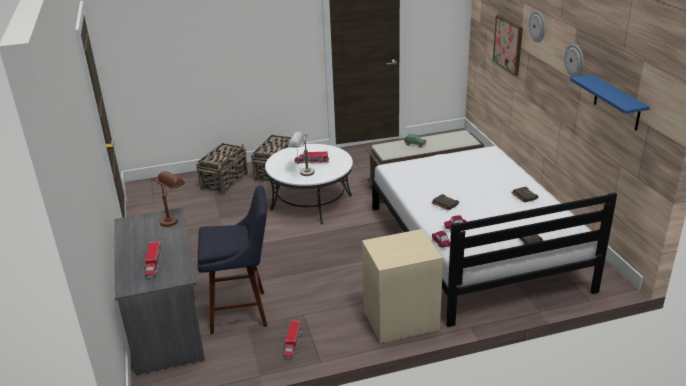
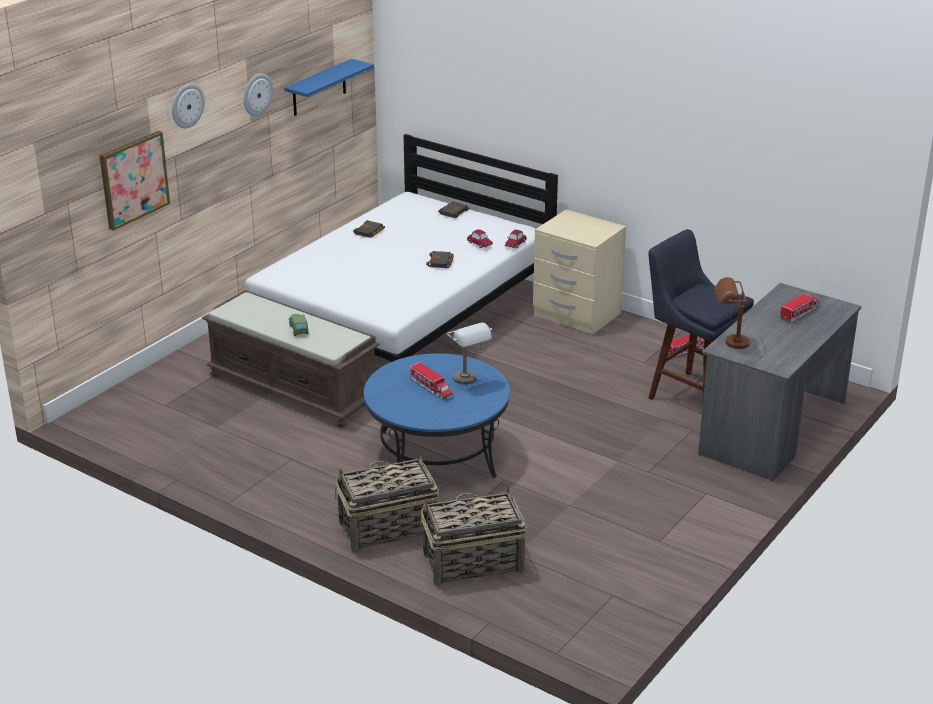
camera: 130 degrees left, 0 degrees up
white coffee table [265,144,353,224] -> blue coffee table [364,353,510,478]

